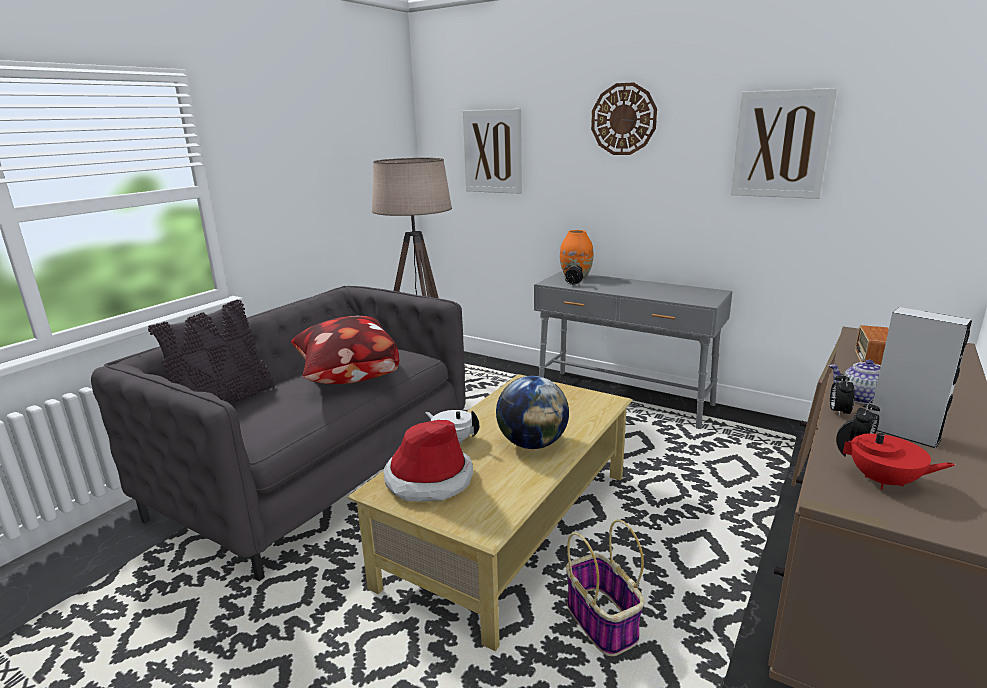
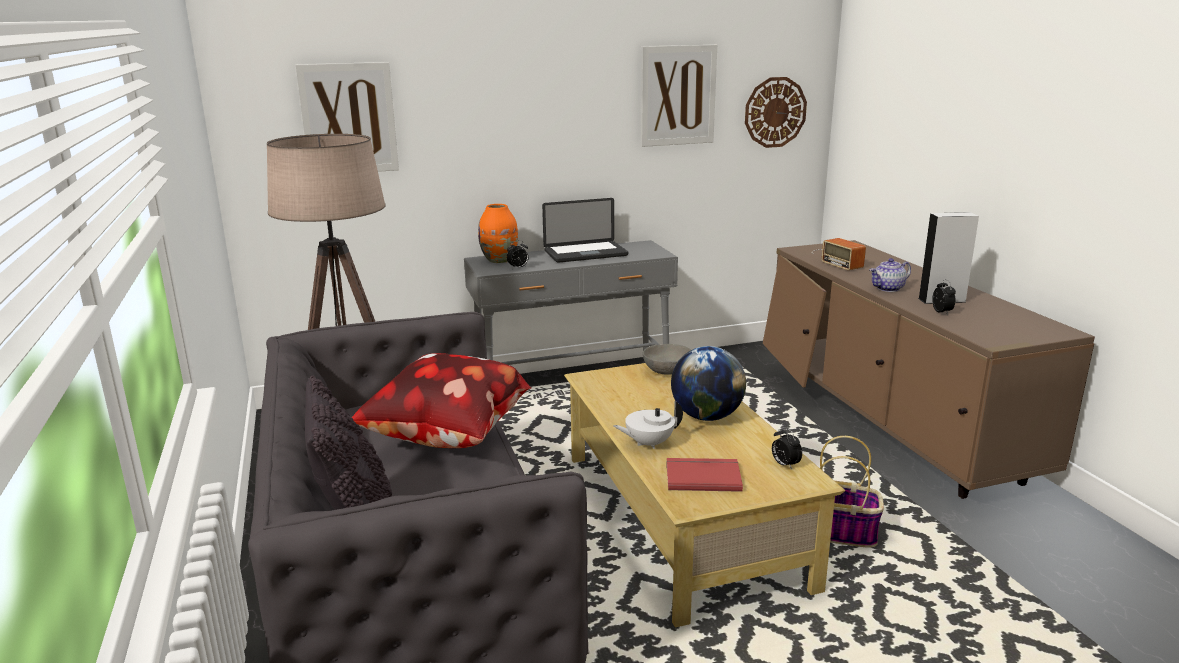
camera: 50 degrees left, 0 degrees up
hat [383,420,473,502] -> red book [666,458,743,492]
wall clock [591,82,657,155] -> wall clock moved to [745,77,807,148]
alarm clock [830,371,855,417] -> alarm clock moved to [772,427,802,470]
red teapot [836,420,955,490] -> none
none -> laptop [542,198,628,263]
none -> grey bowl [643,344,691,375]

